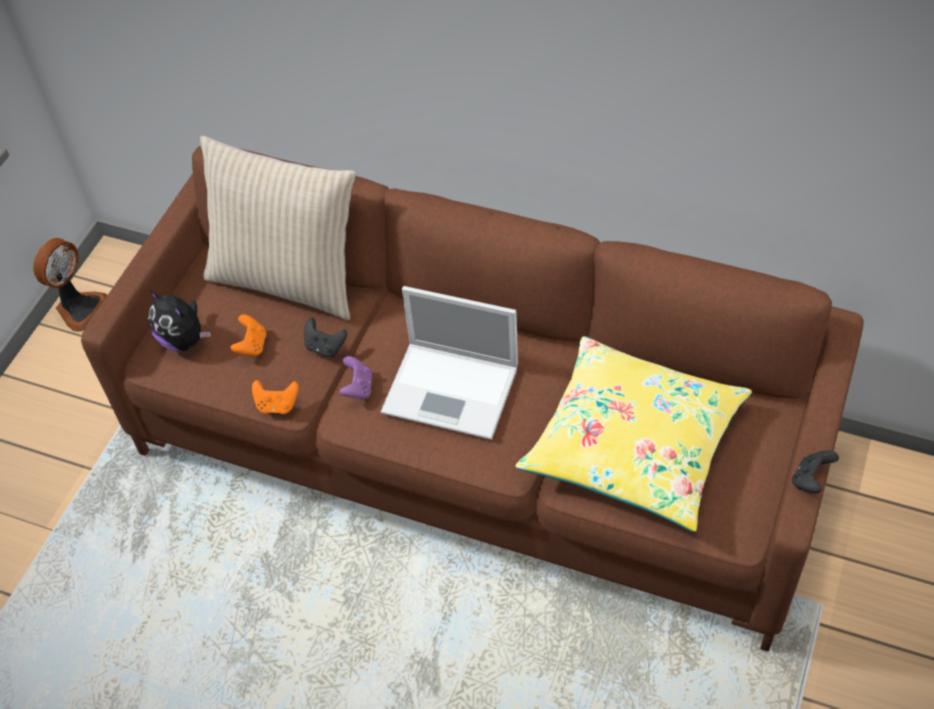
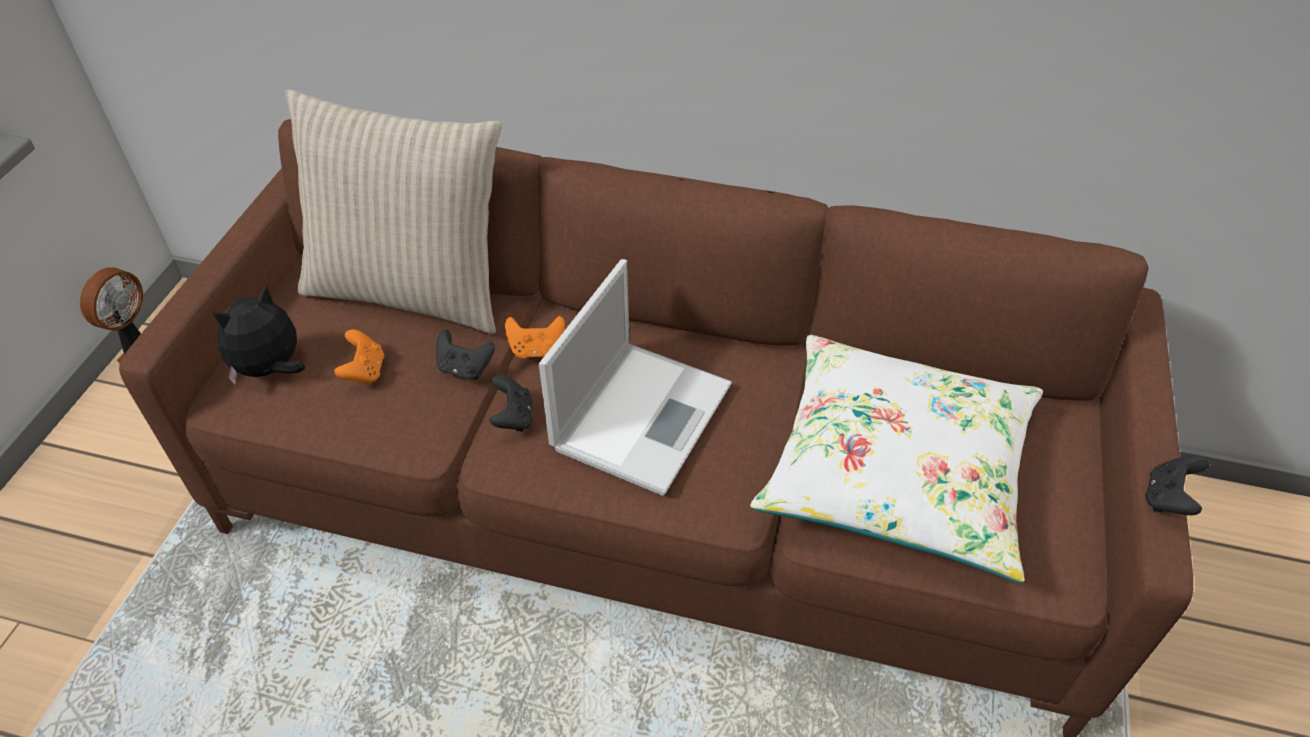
camera: 10 degrees left, 5 degrees down
plush toy [148,290,211,352] -> plush toy turned 105 degrees clockwise [212,284,305,385]
orange game controller [252,380,299,414] -> orange game controller moved to [505,316,565,358]
purple game controller [339,356,373,399] -> black game controller [489,375,532,432]
laptop [381,286,518,440] -> laptop turned 75 degrees counterclockwise [539,259,732,496]
yellow pillow [515,336,752,532] -> white pillow [750,335,1043,583]

